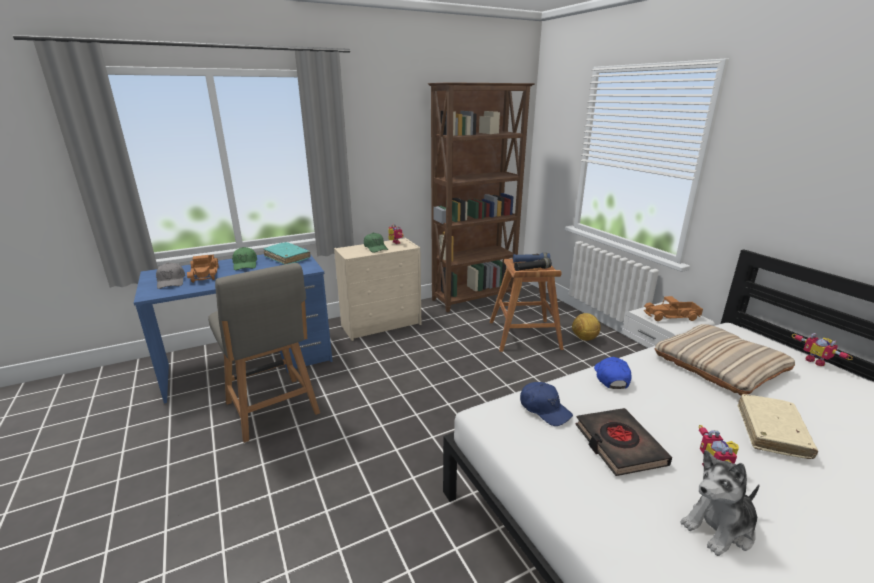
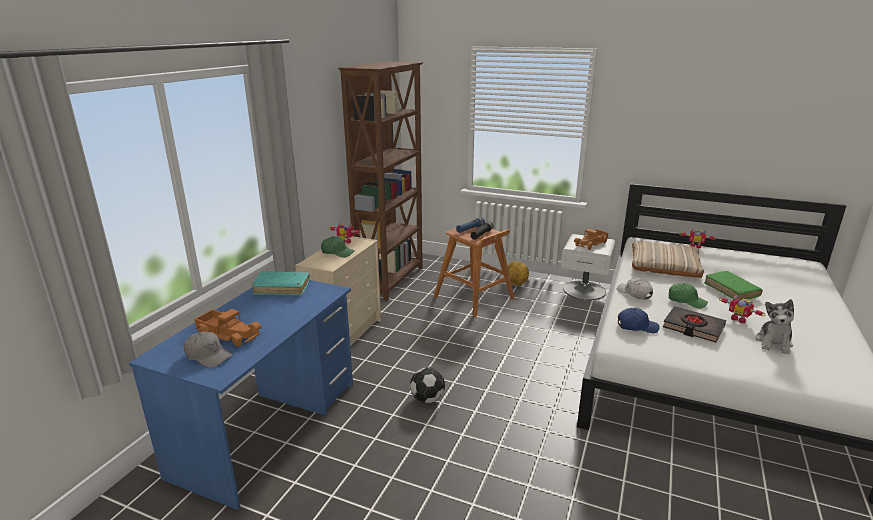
camera: 40 degrees left, 0 degrees up
grey chair [208,263,320,443] -> none
green cap [232,247,257,270] -> green cap moved to [669,283,708,309]
blue cap [594,357,632,389] -> white cap [617,278,653,300]
beige book [738,394,818,459] -> green book [704,271,763,300]
none -> football [410,367,445,403]

